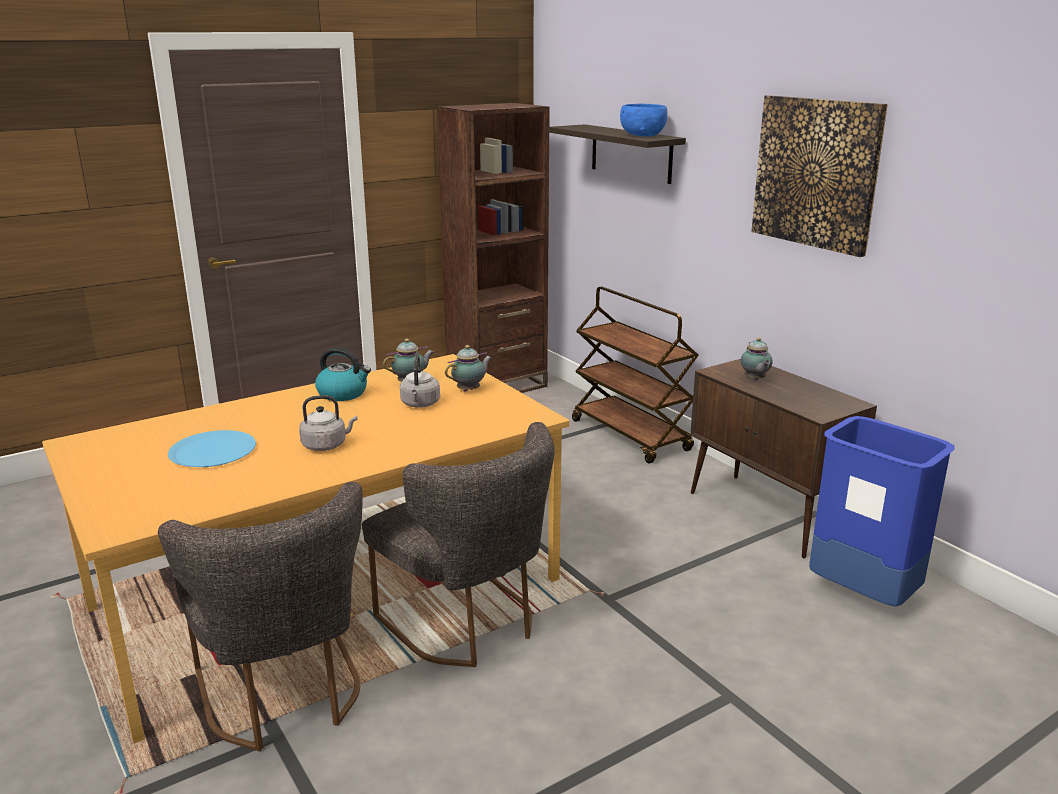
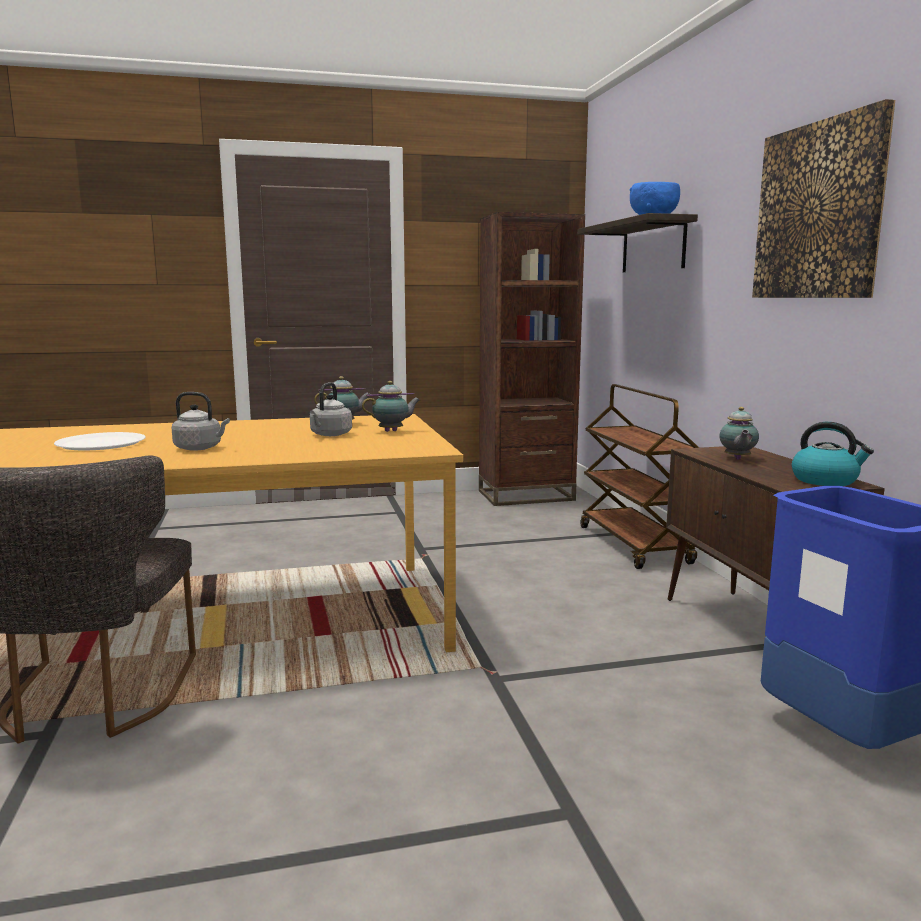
camera: 20 degrees right, 10 degrees down
blue plate [168,430,256,467] -> white plate [54,432,146,450]
kettle [315,348,371,401] -> kettle moved to [792,422,874,486]
grey chair [362,422,554,667] -> none

